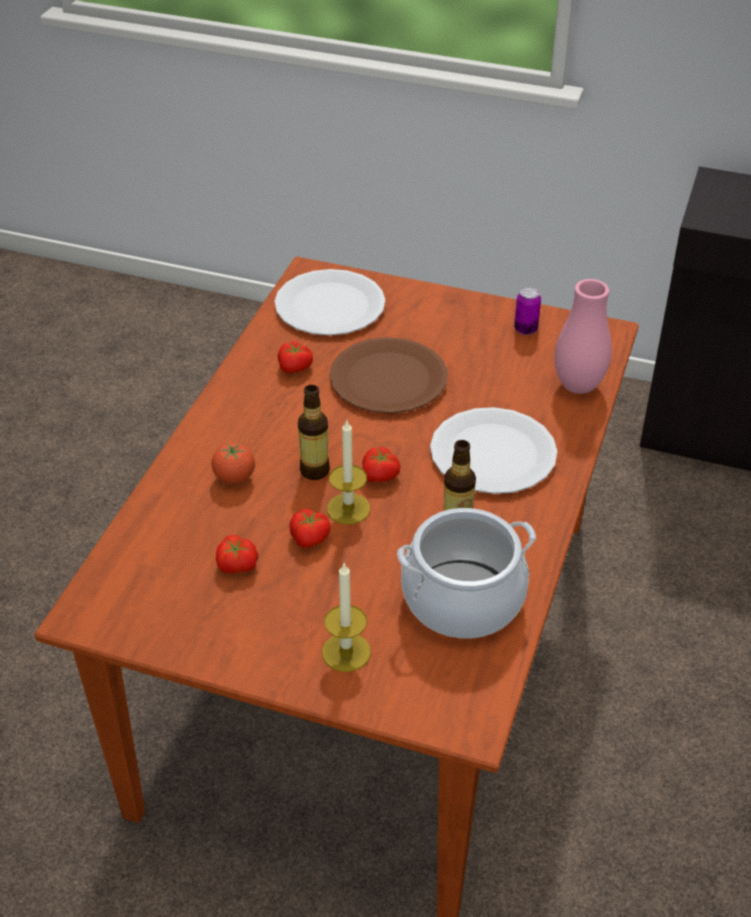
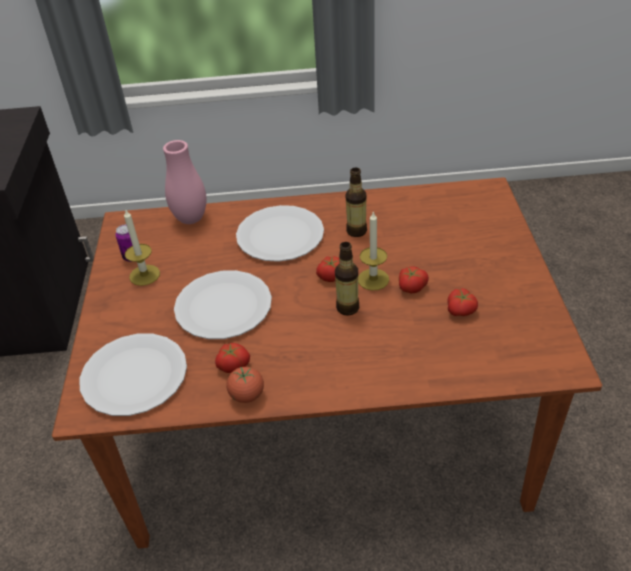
camera: 110 degrees left, 0 degrees up
tomato [212,443,255,484] -> tomato moved to [227,367,264,403]
candle [322,562,371,672] -> candle moved to [124,210,160,286]
brown plate [329,337,448,413] -> white plate [174,270,272,339]
cooking pot [397,508,536,639] -> none

